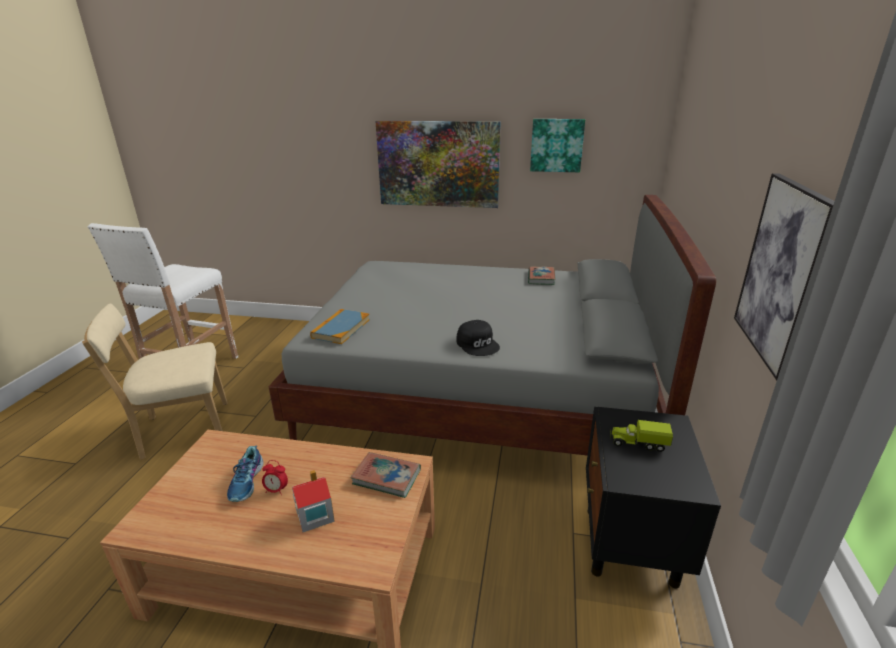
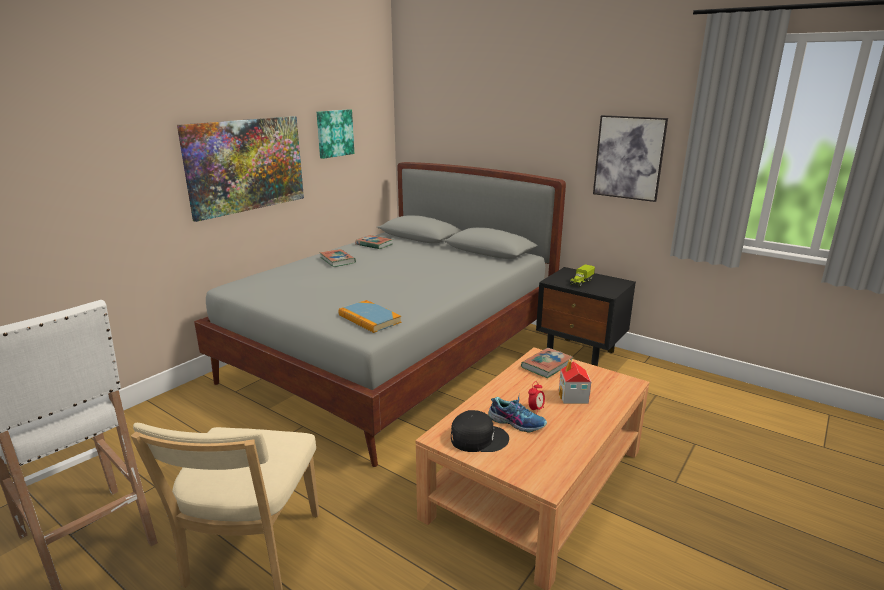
camera: 65 degrees left, 5 degrees down
black cap [456,320,500,356] -> black cap moved to [451,410,509,452]
none -> book [320,249,356,267]

